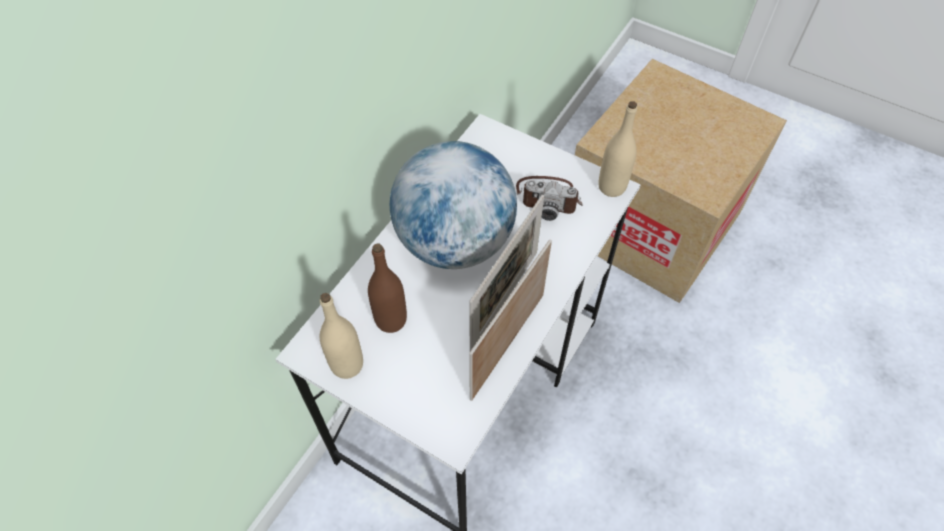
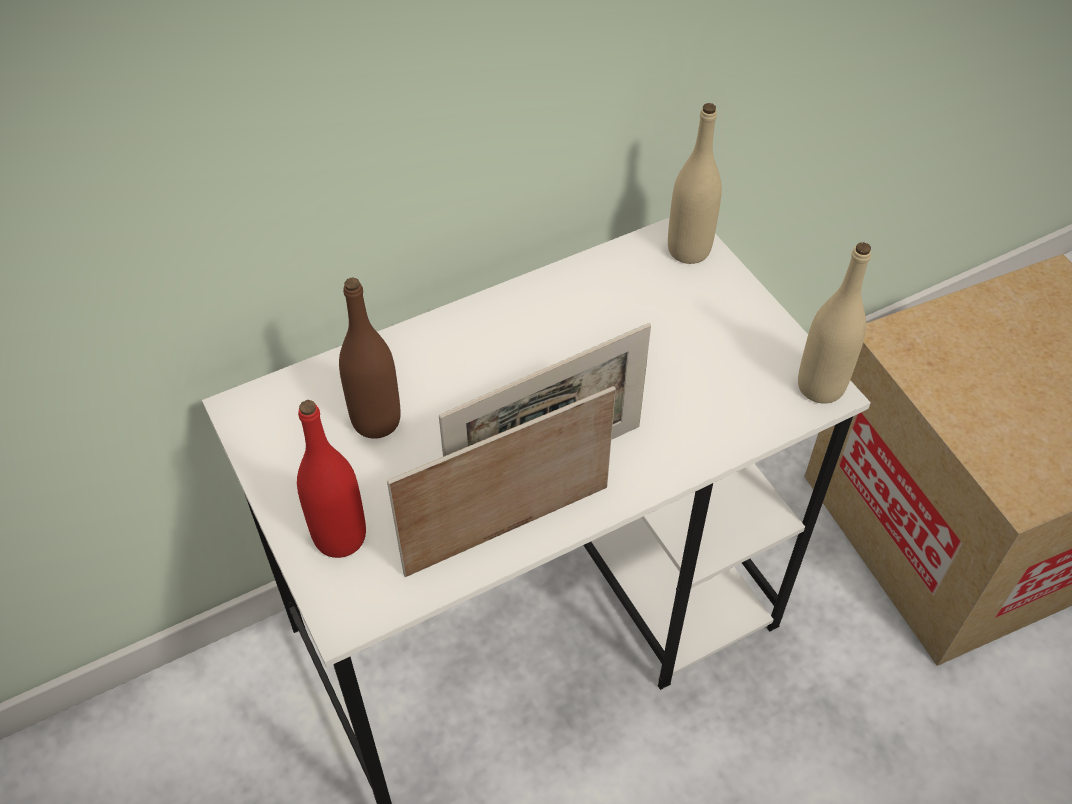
camera: 30 degrees right, 5 degrees down
beige bottle [320,293,363,379] -> beige bottle moved to [668,103,722,264]
globe [390,141,517,269] -> none
camera [516,176,583,221] -> none
none -> red bottle [297,400,366,558]

